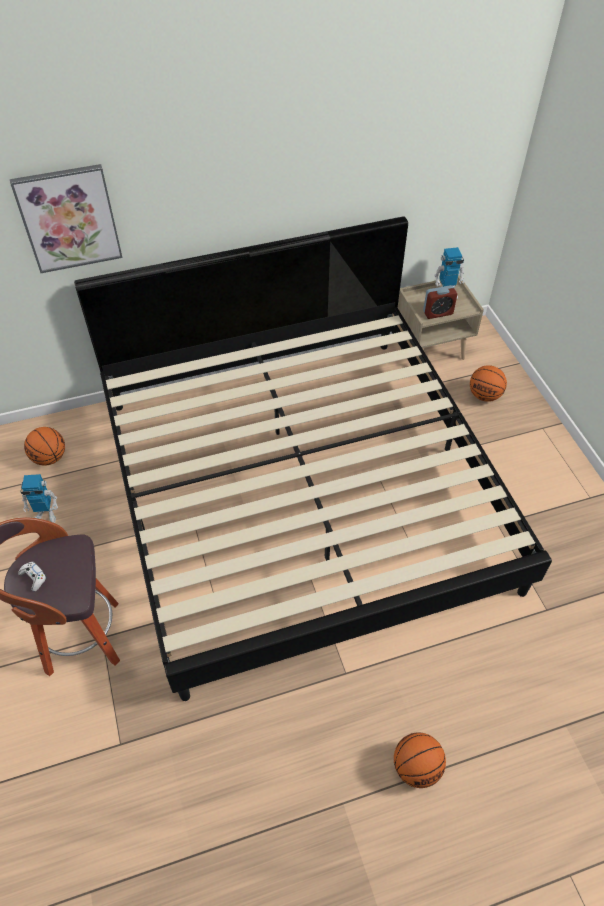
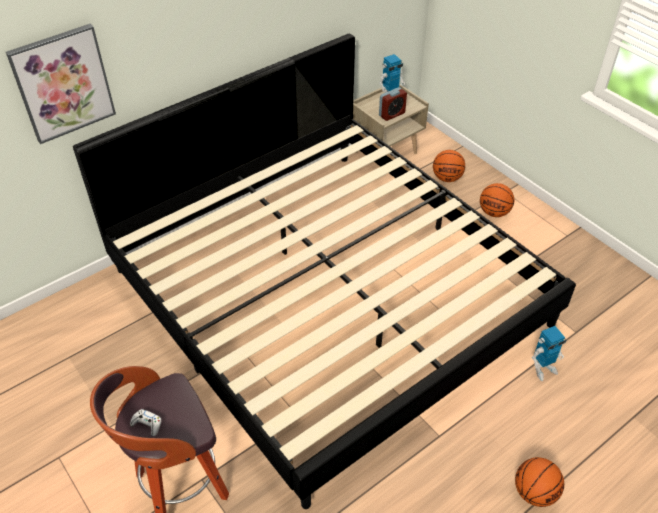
camera: 20 degrees left, 5 degrees down
toy robot [20,474,58,523] -> toy robot moved to [532,326,566,381]
basketball [24,427,65,466] -> basketball moved to [480,183,515,217]

